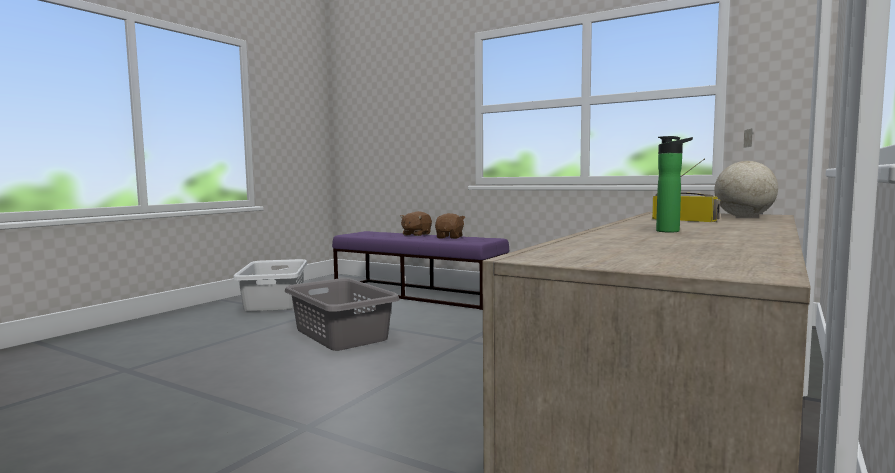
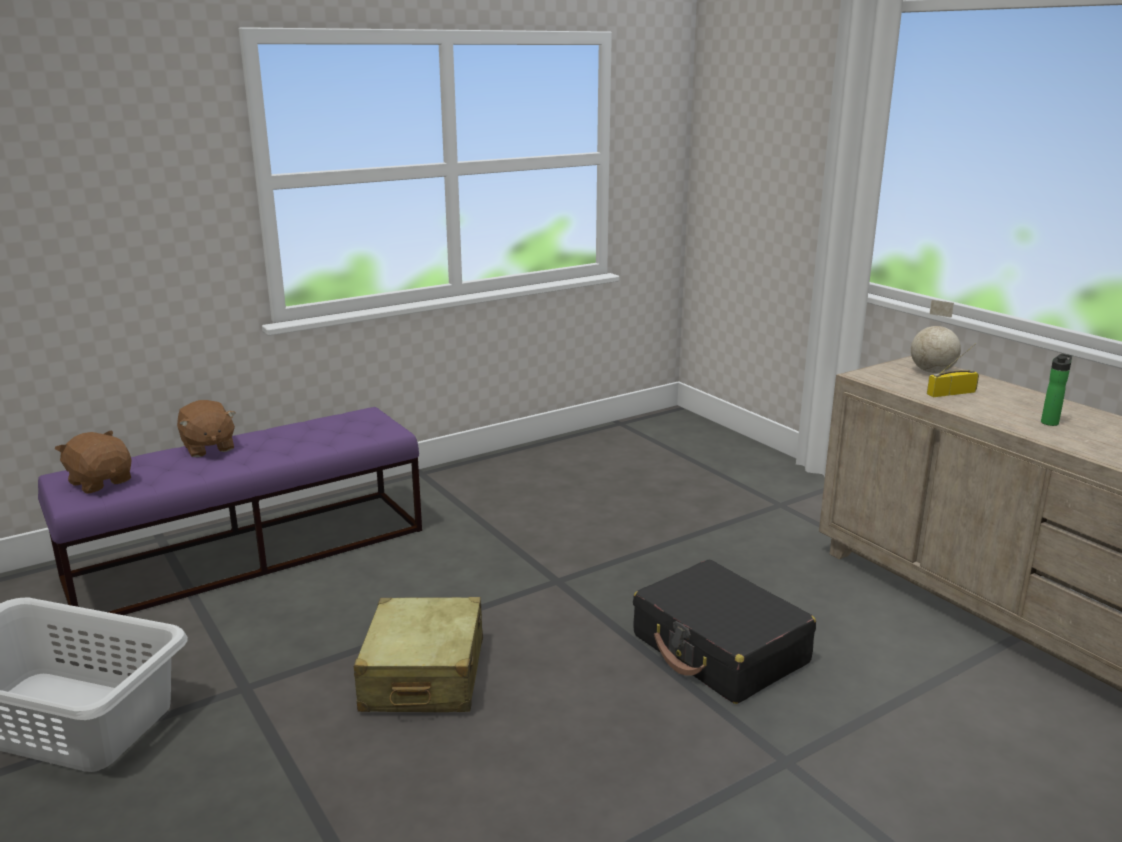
camera: 65 degrees left, 15 degrees up
grey laundry basket [285,278,400,351] -> beige suitcase [354,597,483,712]
brown plush toy [435,213,465,239] -> brown plush toy moved to [55,430,131,494]
none -> black suitcase [633,560,816,704]

